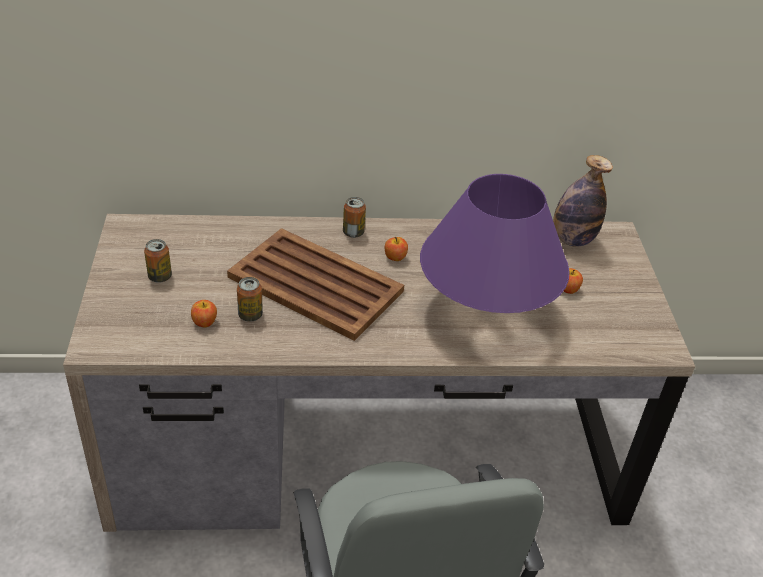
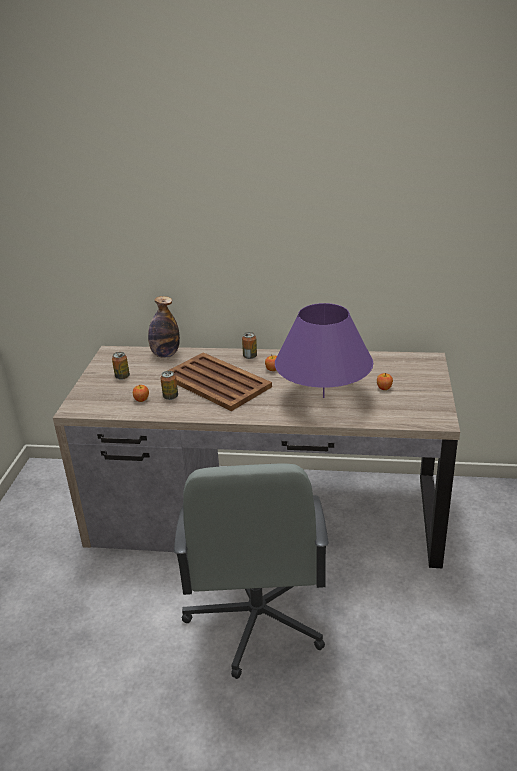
camera: 15 degrees right, 10 degrees down
bottle [553,155,613,247] -> bottle moved to [148,296,180,358]

